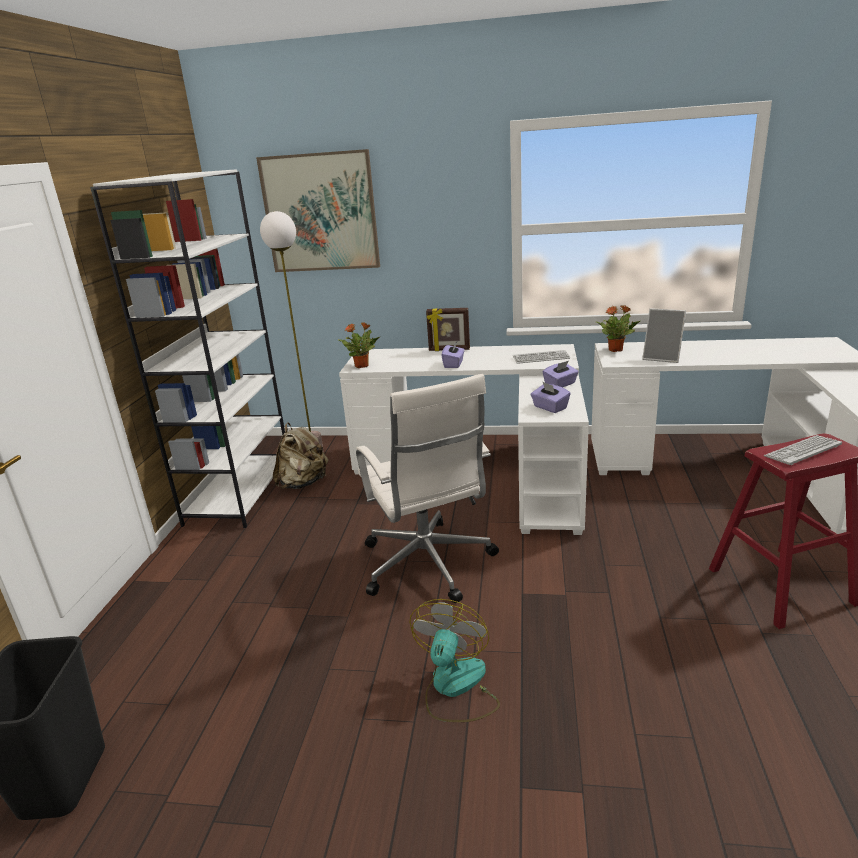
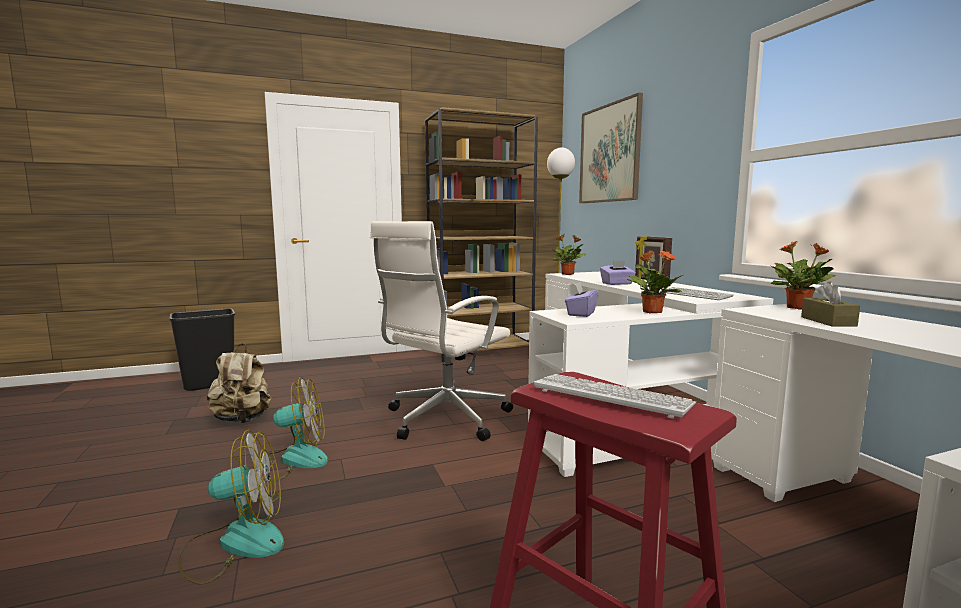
camera: 60 degrees right, 15 degrees down
white bookcase [90,169,285,528] -> brown bookcase [425,107,538,362]
beige backpack [273,422,328,489] -> beige backpack moved to [207,343,271,423]
purple tissue box [543,361,579,388] -> potted plant [626,251,683,313]
picture frame [642,308,686,363] -> brown tissue box [801,281,860,327]
none -> fan [178,430,284,585]

